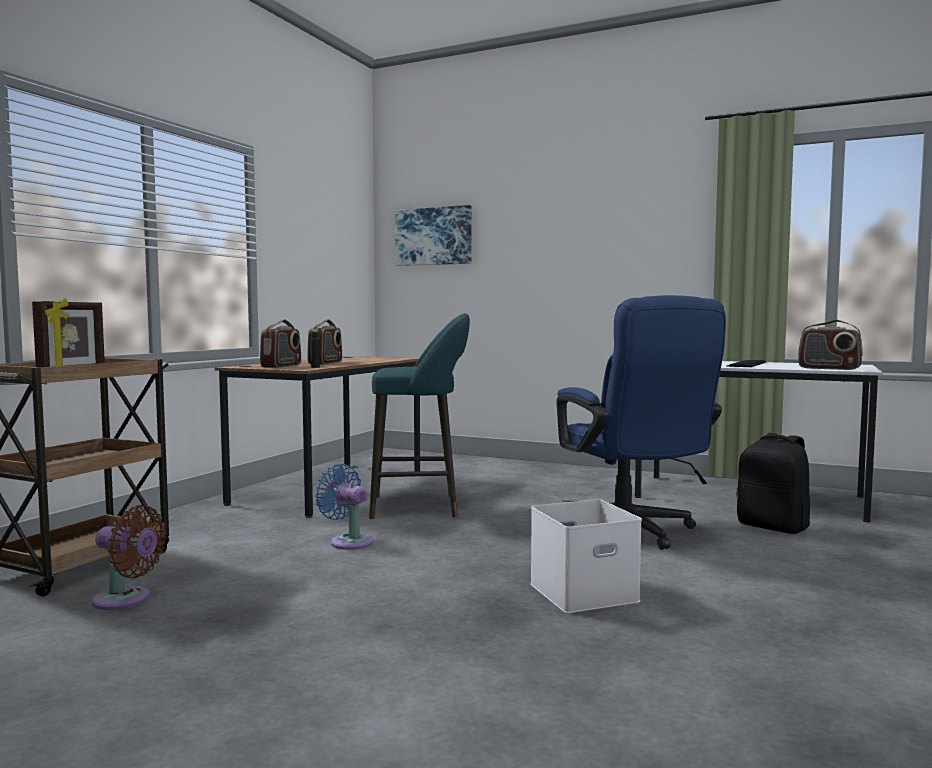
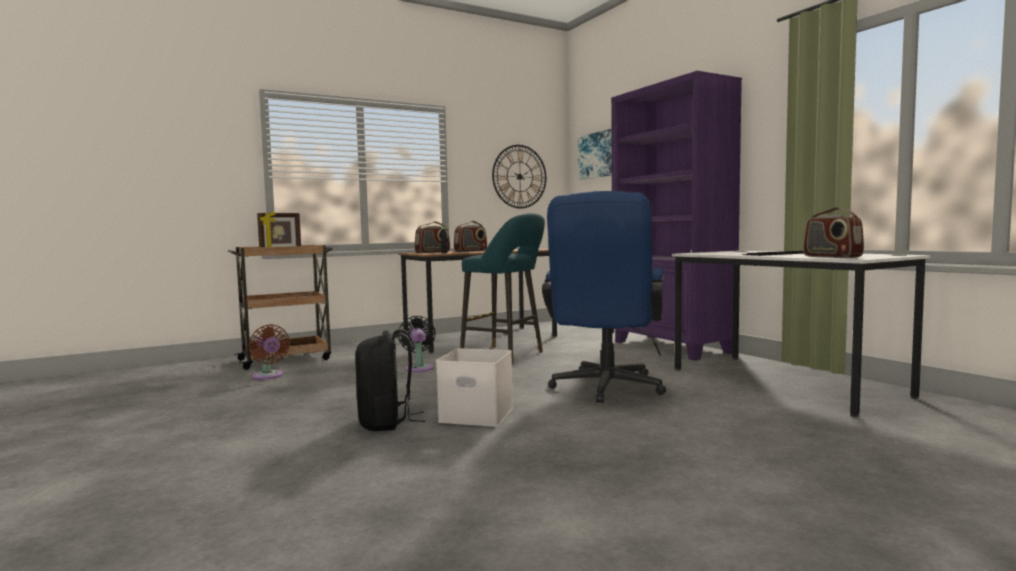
camera: 35 degrees right, 0 degrees up
blue fan [315,464,373,550] -> black fan [398,316,436,372]
black backpack [736,433,810,534] -> black backpack moved to [355,329,425,431]
none -> wall clock [492,145,546,209]
none -> purple bookcase [611,71,742,360]

